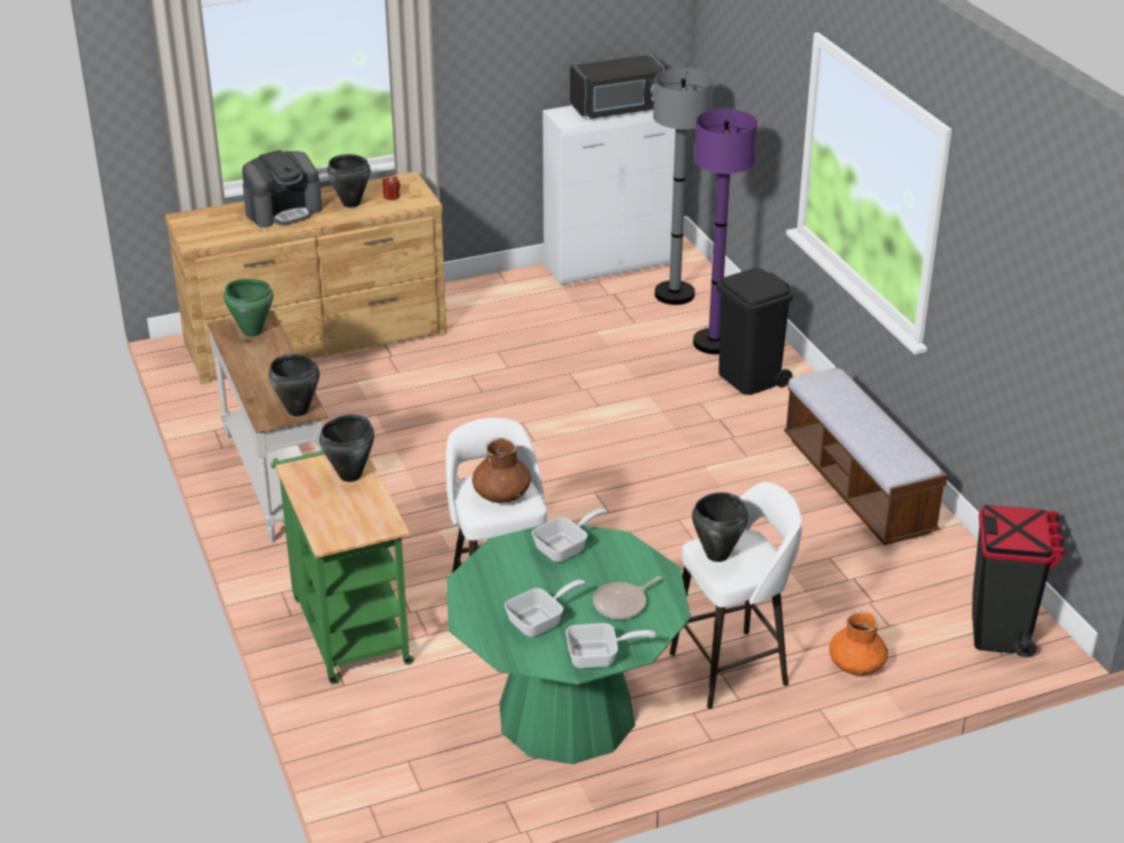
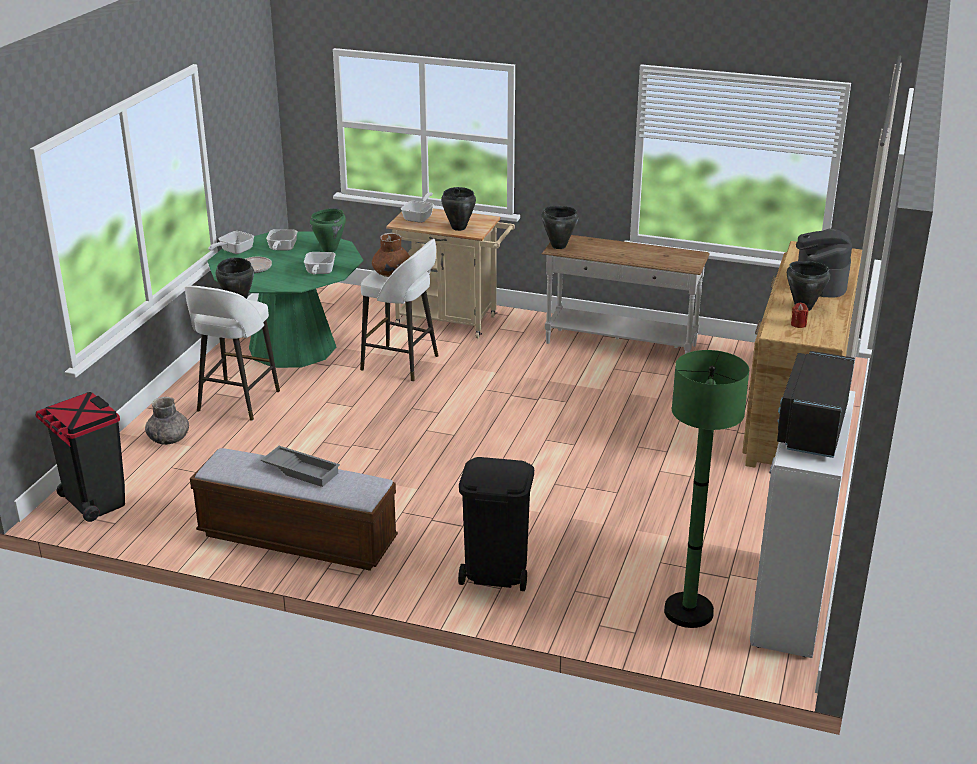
camera: 130 degrees right, 5 degrees down
green cooking pot [224,279,273,337] -> green cooking pot moved to [310,208,346,252]
green cart [271,451,414,684] -> beige cart [386,208,515,338]
grey floor lamp [653,68,713,305] -> green floor lamp [664,350,749,628]
purple floor lamp [693,109,757,354] -> none
orange vase [829,611,888,676] -> grey vase [145,397,189,445]
none -> grey tray [261,446,340,487]
none -> frying pan [401,192,434,223]

